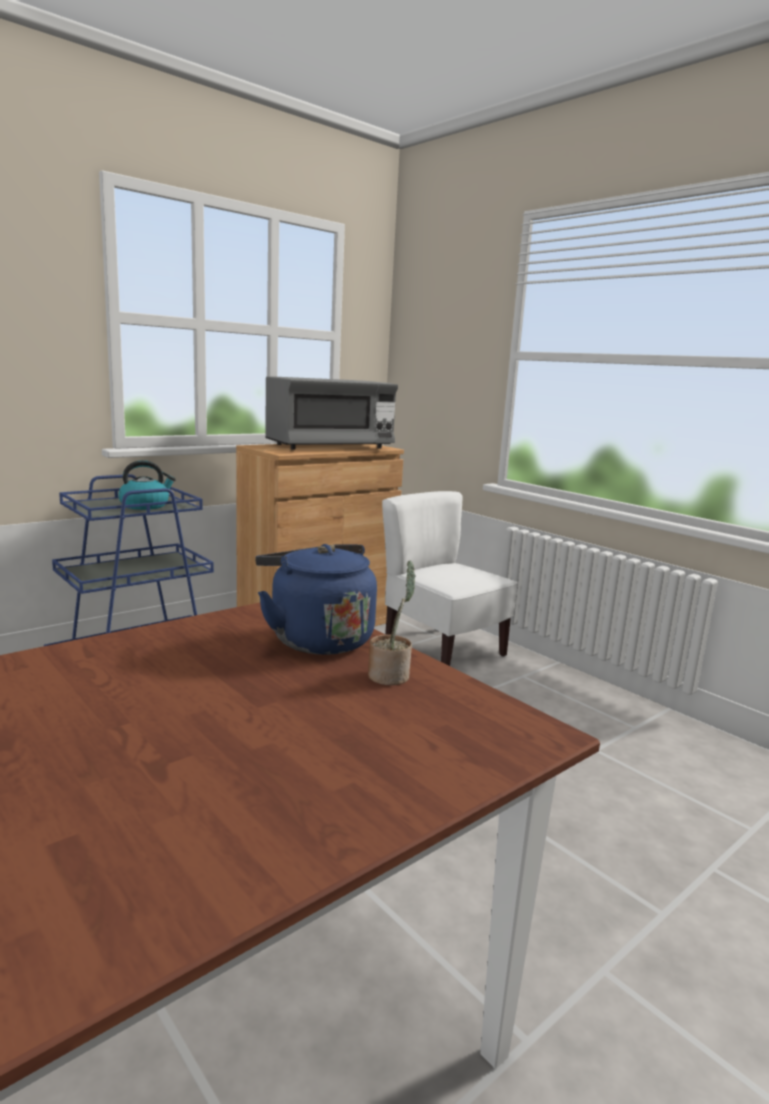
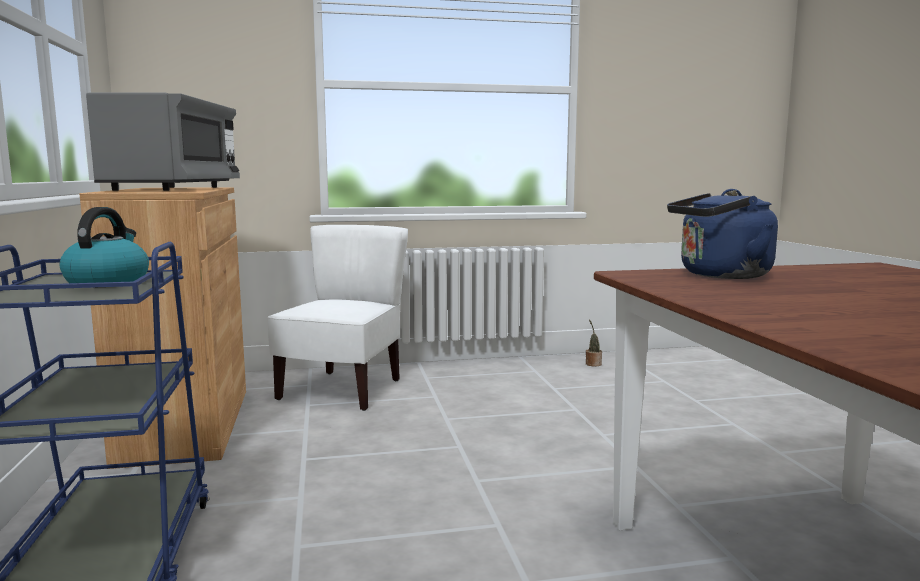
camera: 60 degrees left, 5 degrees down
potted plant [368,561,416,685] -> potted plant moved to [586,319,602,367]
white chair [382,491,518,666] -> white chair turned 120 degrees clockwise [268,225,408,411]

